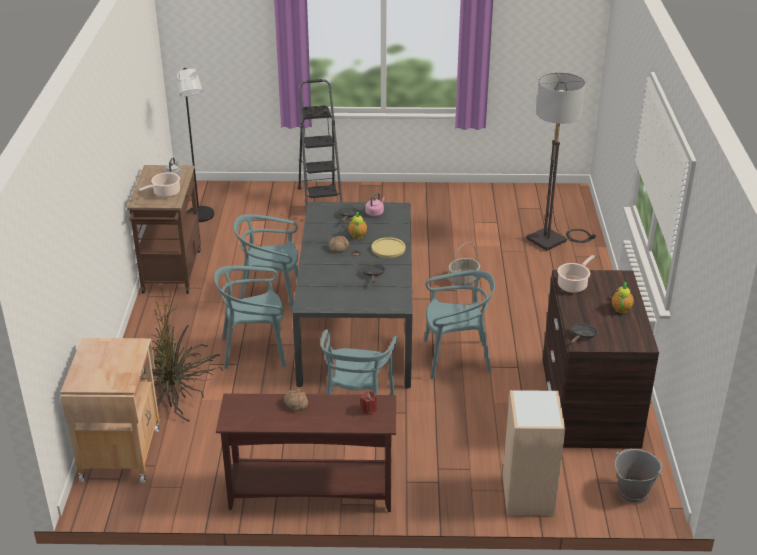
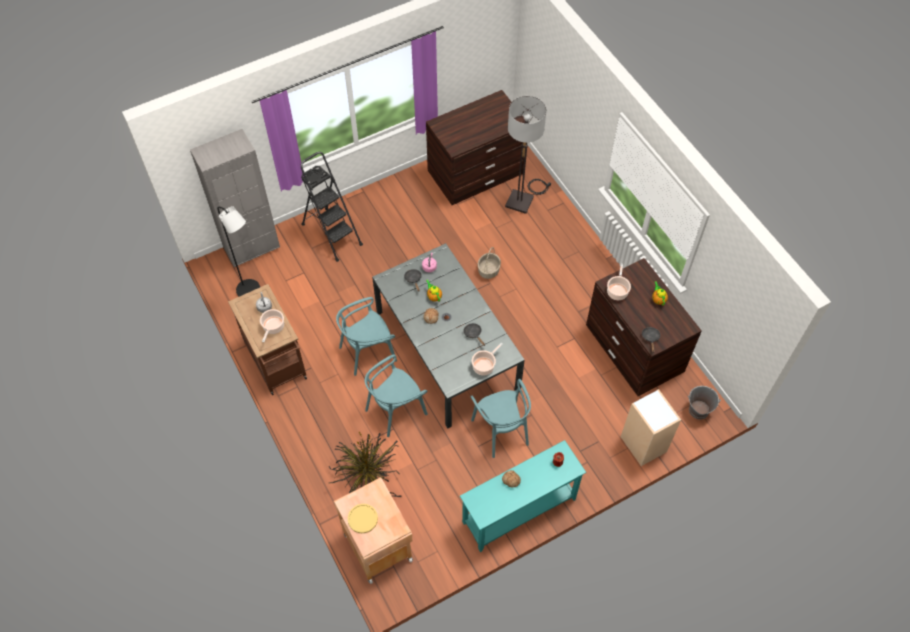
camera: 30 degrees left, 25 degrees up
brown console table [216,393,396,512] -> turquoise console table [460,440,586,552]
yellow plate [372,237,405,258] -> yellow plate moved to [348,504,378,533]
turquoise chair [424,270,495,379] -> none
none -> grey cabinet [190,129,280,267]
none -> brown dresser [426,90,527,205]
none -> cooking pot [472,343,503,376]

